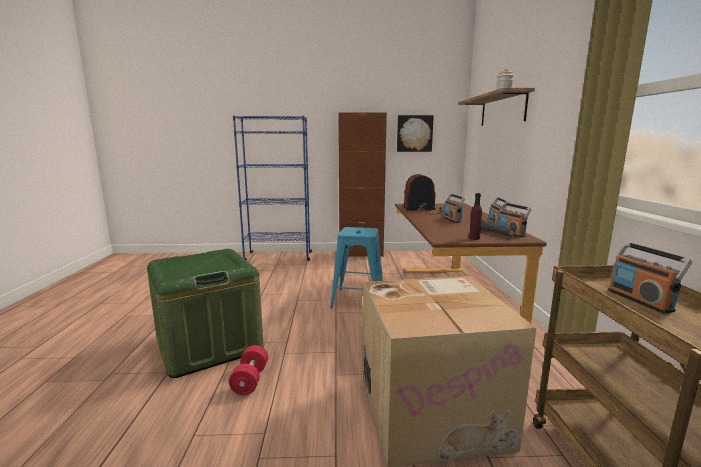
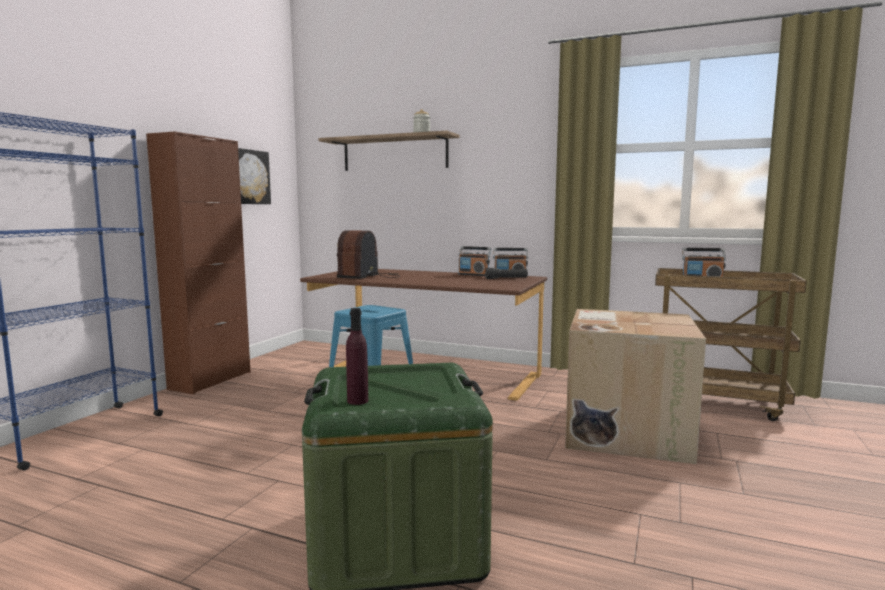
camera: 65 degrees left, 5 degrees down
red dumbbell [229,345,268,395] -> none
radio [443,194,465,223] -> none
purple bottle [469,193,482,240] -> purple bottle moved to [346,308,368,405]

